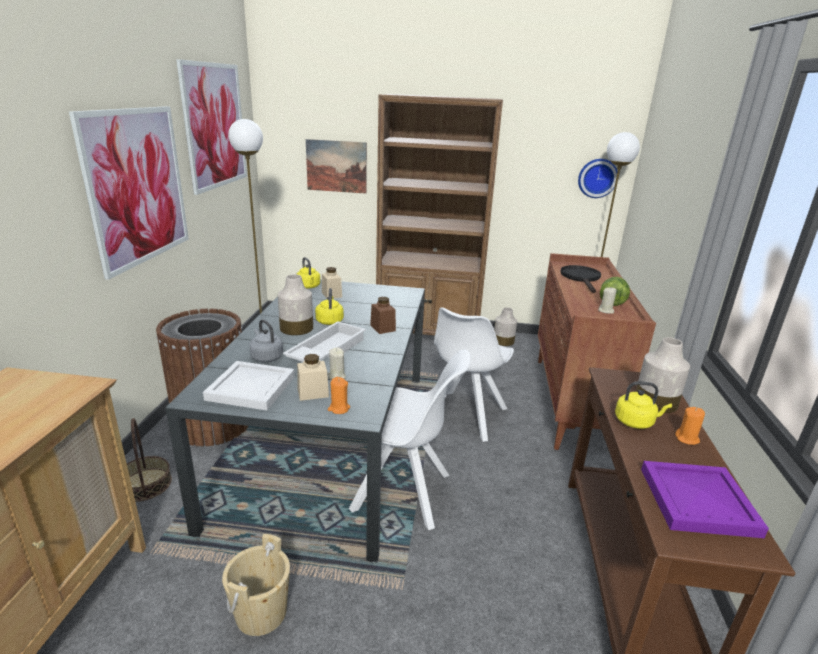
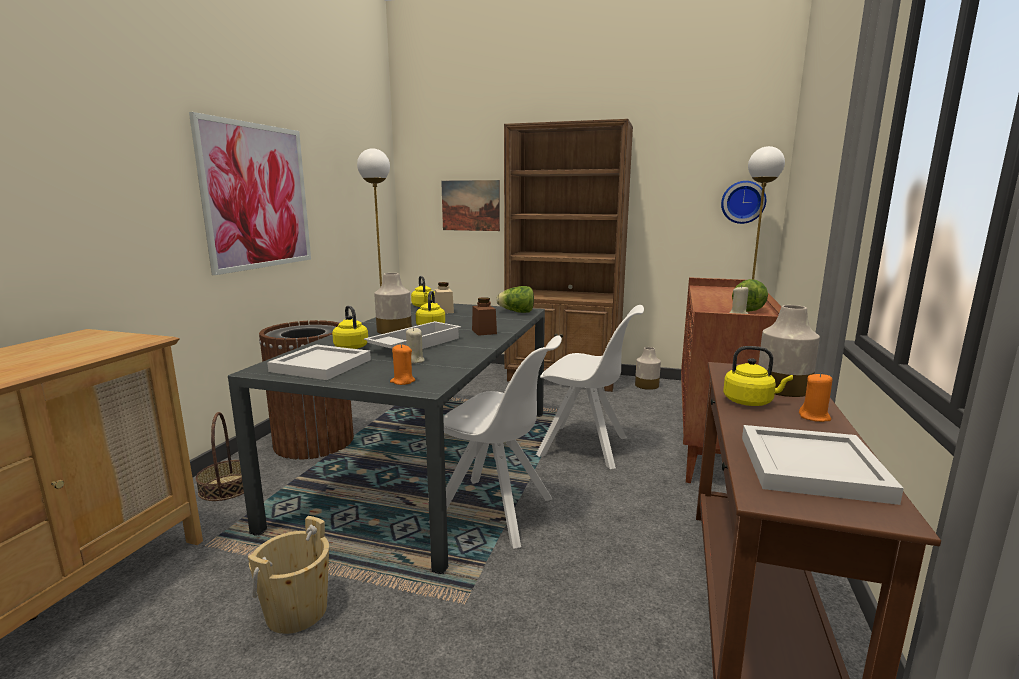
camera: 10 degrees right, 10 degrees down
picture [176,59,247,195] -> none
grey kettle [249,320,283,362] -> yellow kettle [332,306,368,349]
beige jar [297,354,329,401] -> none
white chair [434,307,514,442] -> white chair turned 105 degrees counterclockwise [536,305,644,469]
black frying pan [560,265,601,293] -> none
purple tray [641,461,769,538] -> white tray [742,425,904,505]
none -> lettuce [496,286,534,313]

